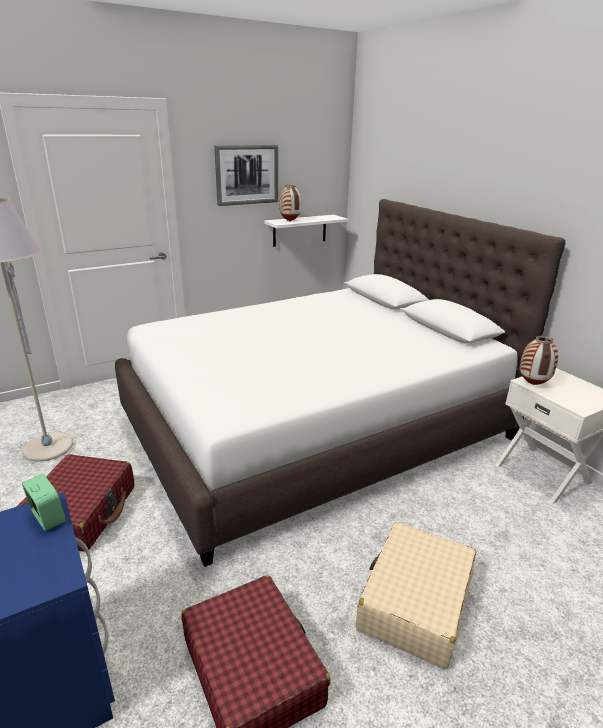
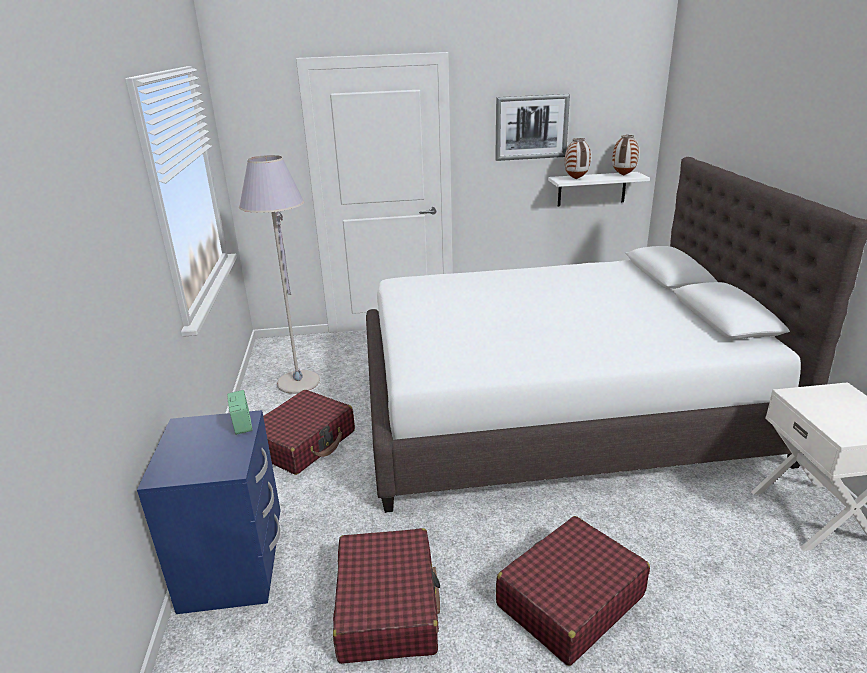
camera: 25 degrees right, 0 degrees up
beige suitcase [356,522,476,669] -> red suitcase [496,516,650,666]
vase [520,335,558,385] -> vase moved to [612,135,639,176]

